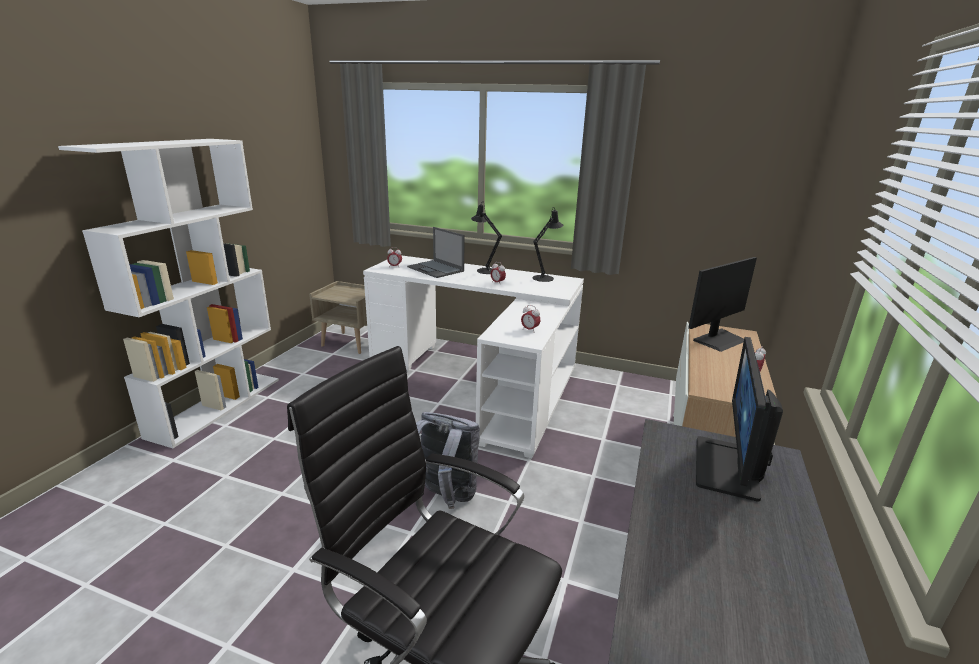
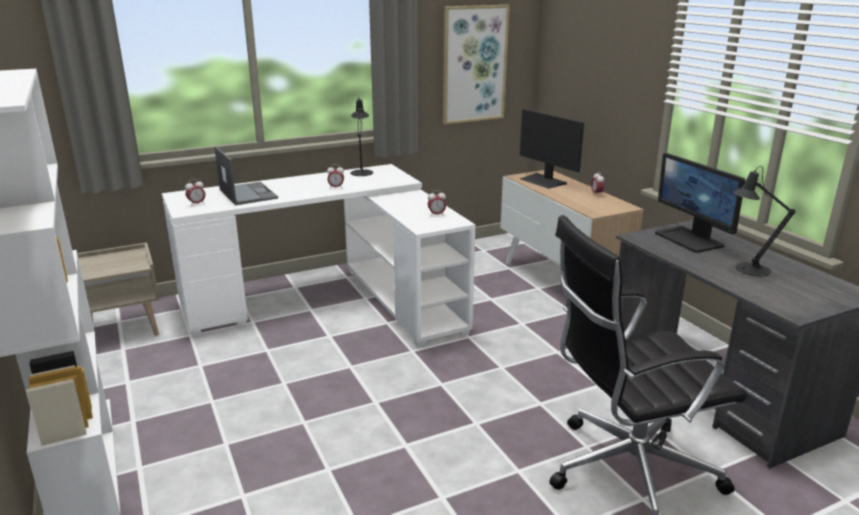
camera: 45 degrees left, 0 degrees up
laptop [407,227,465,278] -> laptop turned 120 degrees counterclockwise [214,147,278,205]
grey backpack [416,412,480,509] -> none
black table lamp [471,203,502,274] -> black table lamp moved to [733,166,795,277]
monitor [688,257,757,352] -> monitor turned 135 degrees clockwise [520,109,584,189]
none -> picture [443,5,510,124]

